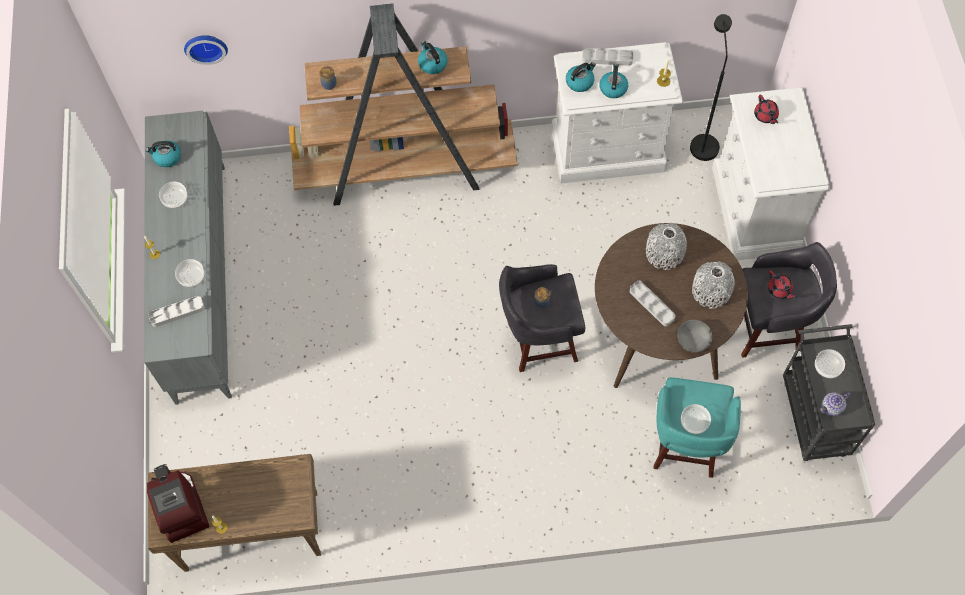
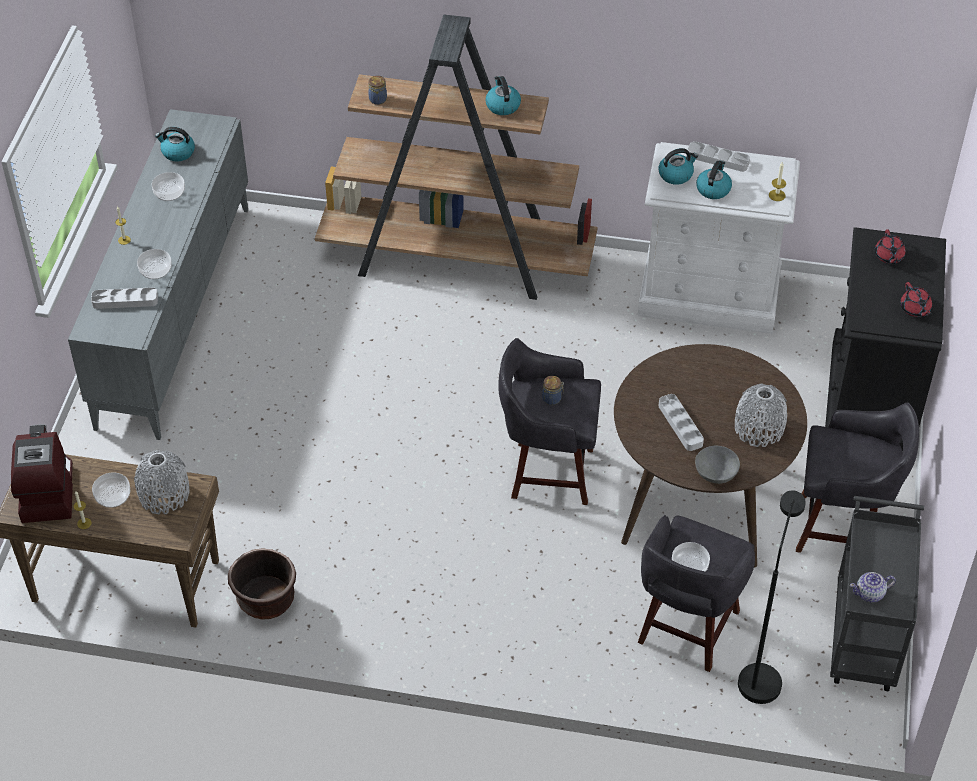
camera: 15 degrees right, 15 degrees down
wall clock [184,35,228,65] -> none
grey vase [646,223,687,270] -> grey vase moved to [134,450,190,515]
turquoise stool [653,377,741,478] -> grey stool [638,515,755,672]
black floor lamp [690,14,732,161] -> black floor lamp moved to [738,490,806,704]
white dresser [712,87,830,260] -> black dresser [825,227,946,451]
red teapot [768,270,797,299] -> red teapot moved to [900,282,932,317]
bowl [815,349,845,378] -> bowl moved to [92,473,130,508]
none -> brown planter [228,548,296,620]

